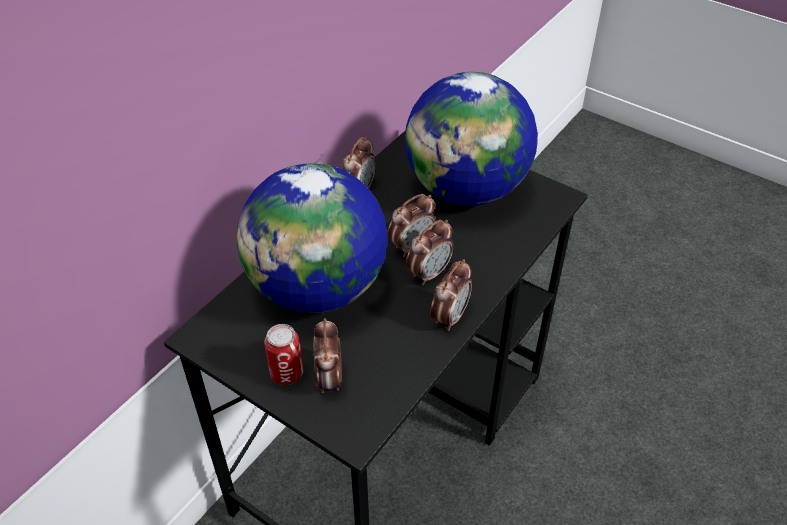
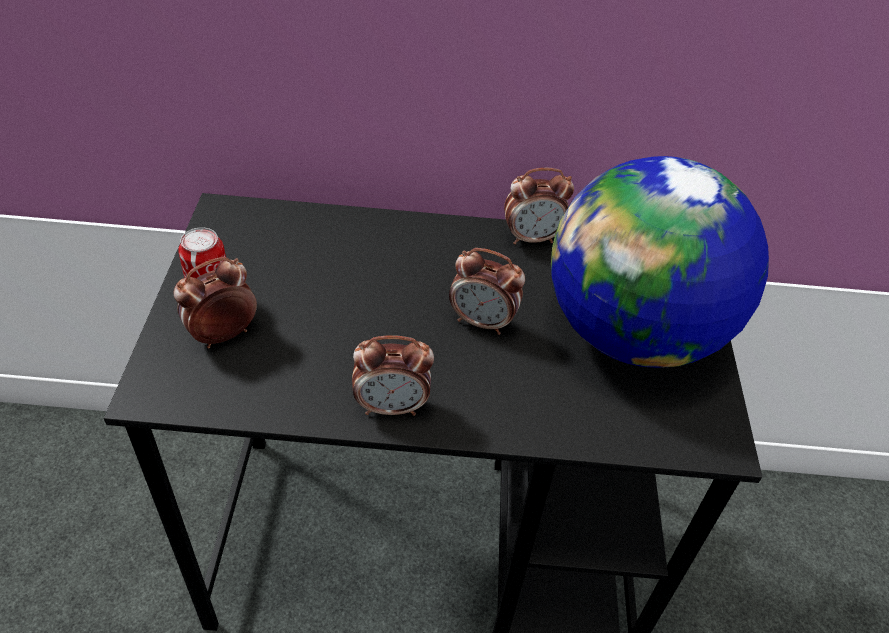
camera: 55 degrees right, 0 degrees up
globe [237,163,388,313] -> none
alarm clock [406,220,454,286] -> none

